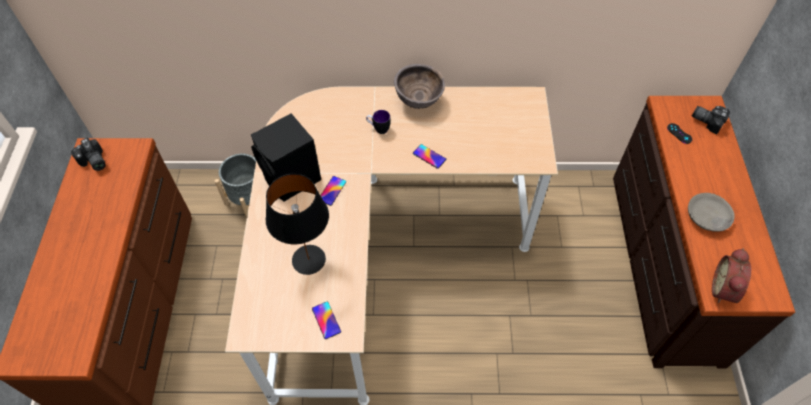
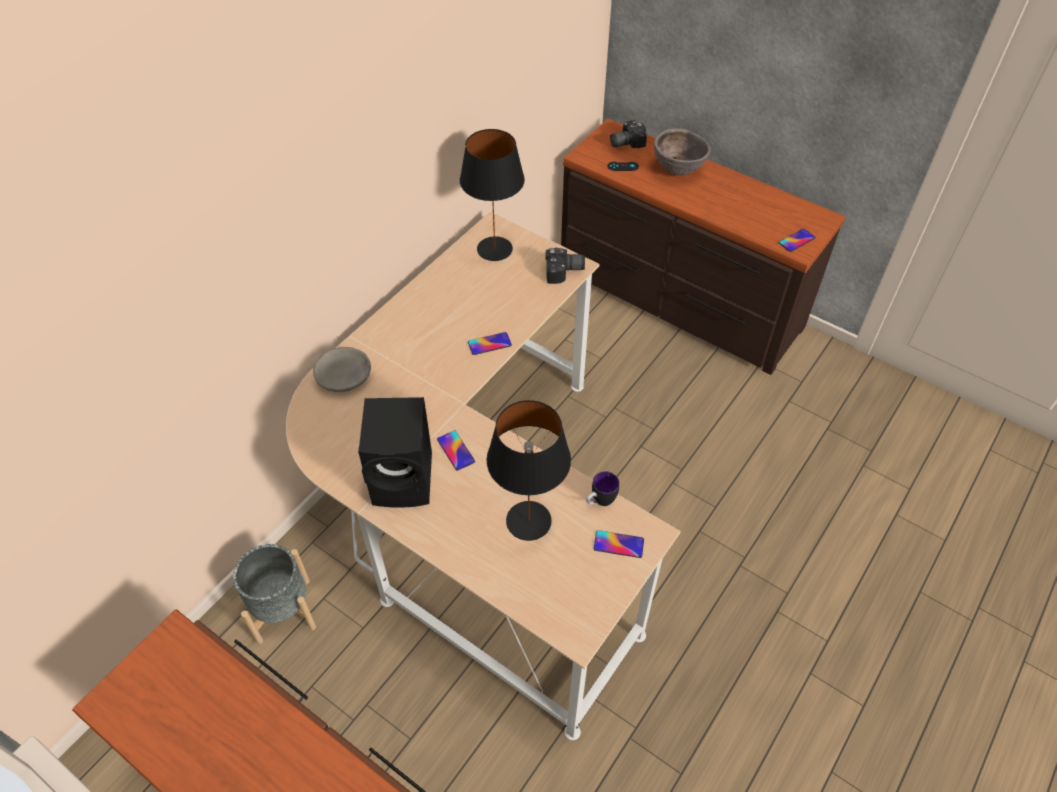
camera: 55 degrees left, 5 degrees down
camera [71,138,106,171] -> camera moved to [546,248,585,284]
mug [366,110,391,134] -> mug moved to [586,471,619,506]
brown bowl [394,64,445,109] -> brown bowl moved to [654,129,711,176]
grey bowl [688,193,735,232] -> grey bowl moved to [313,347,371,392]
alarm clock [712,248,751,303] -> phone [779,228,816,252]
none -> black table lamp [460,129,525,261]

